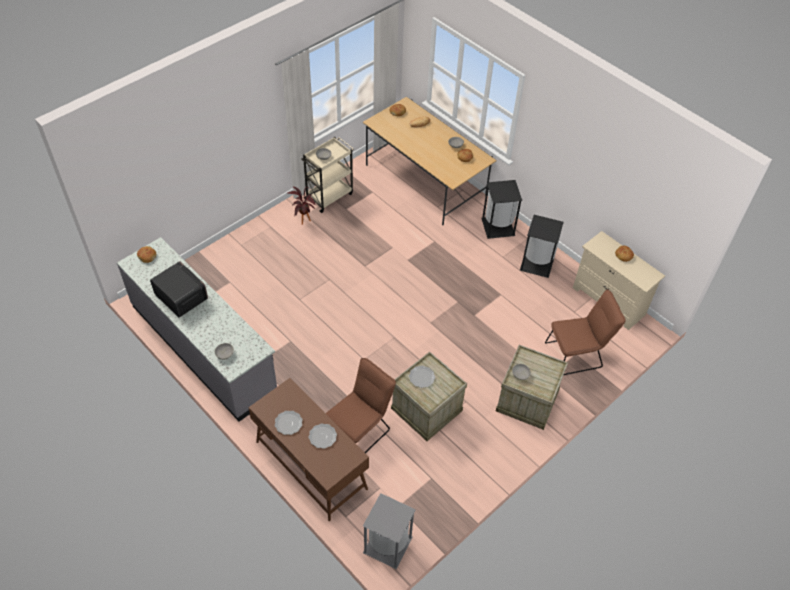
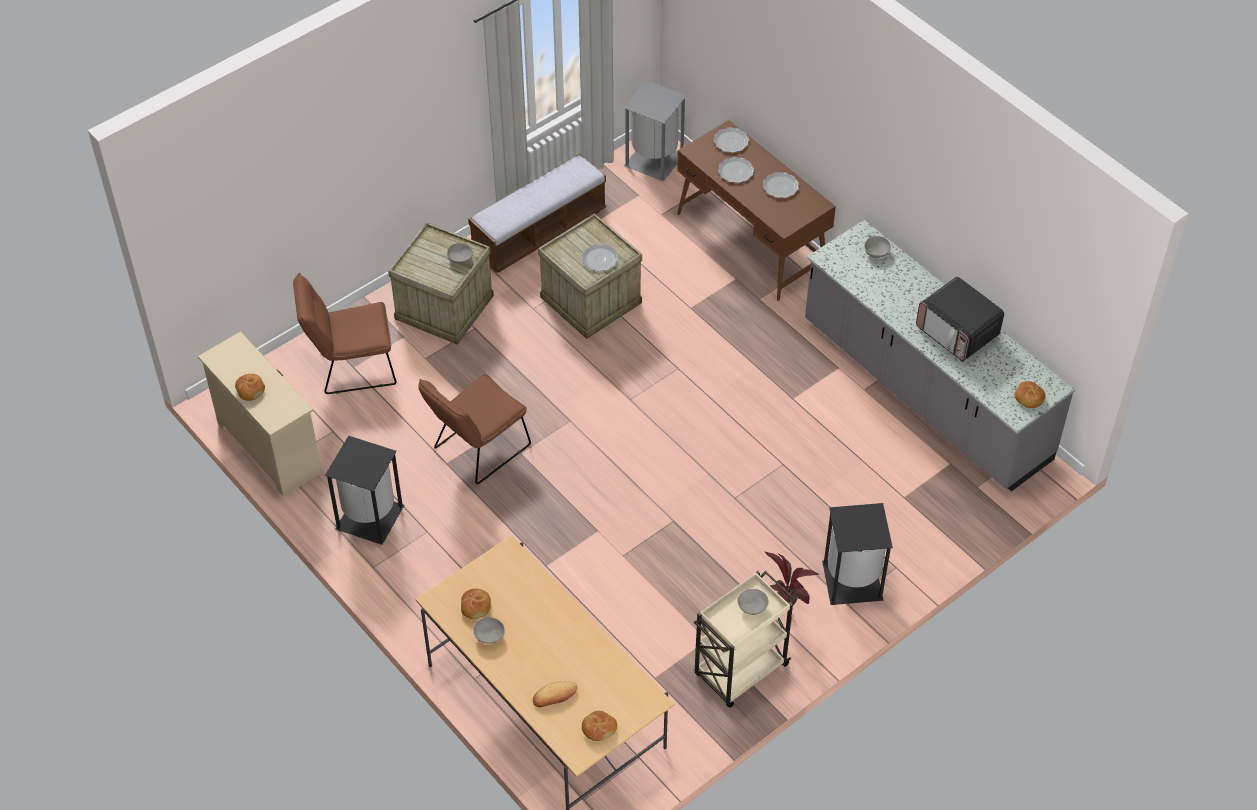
camera: 175 degrees left, 0 degrees up
brown chair [326,358,396,453] -> brown chair moved to [418,374,531,484]
black trash can [481,180,522,239] -> black trash can moved to [822,503,893,605]
none -> bench [468,154,606,273]
none -> plate [713,127,749,153]

